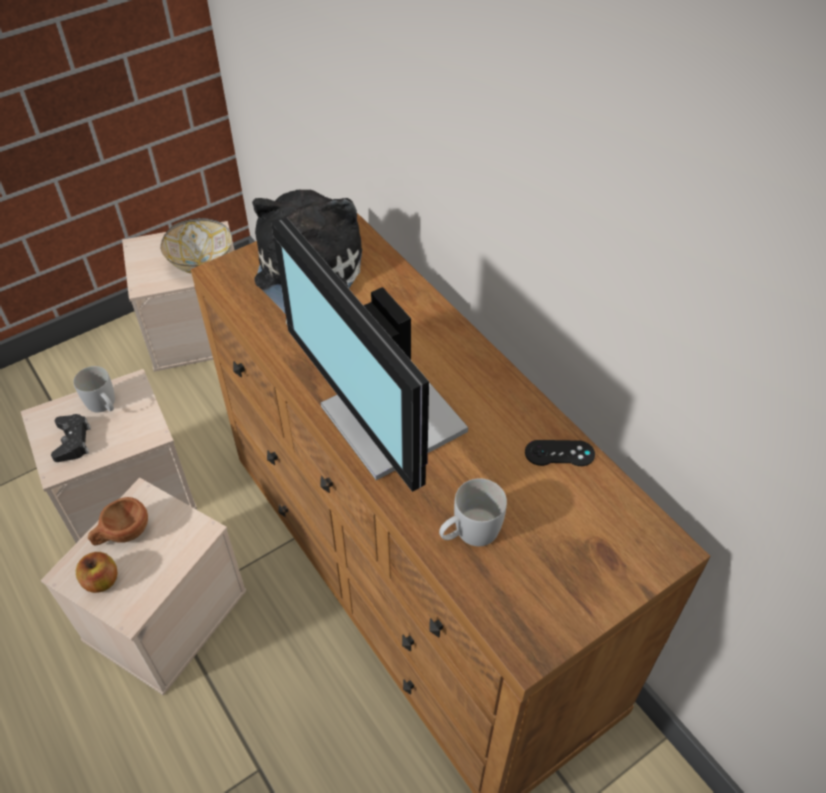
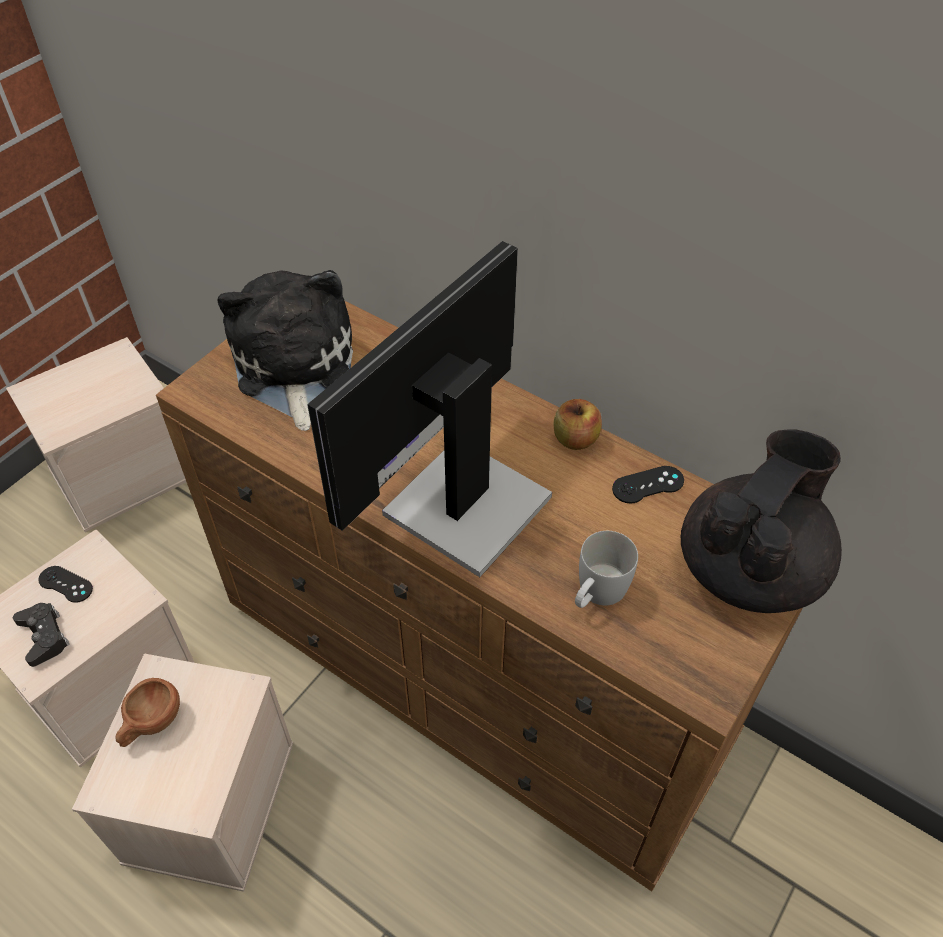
camera: 20 degrees left, 0 degrees up
white mug [73,366,115,412] -> black game controller [39,566,93,603]
apple [76,552,118,593] -> apple moved to [554,399,602,450]
bowl [160,218,232,274] -> none
monitor [271,217,468,492] -> monitor turned 90 degrees clockwise [307,241,552,577]
none -> black teapot [681,429,842,613]

